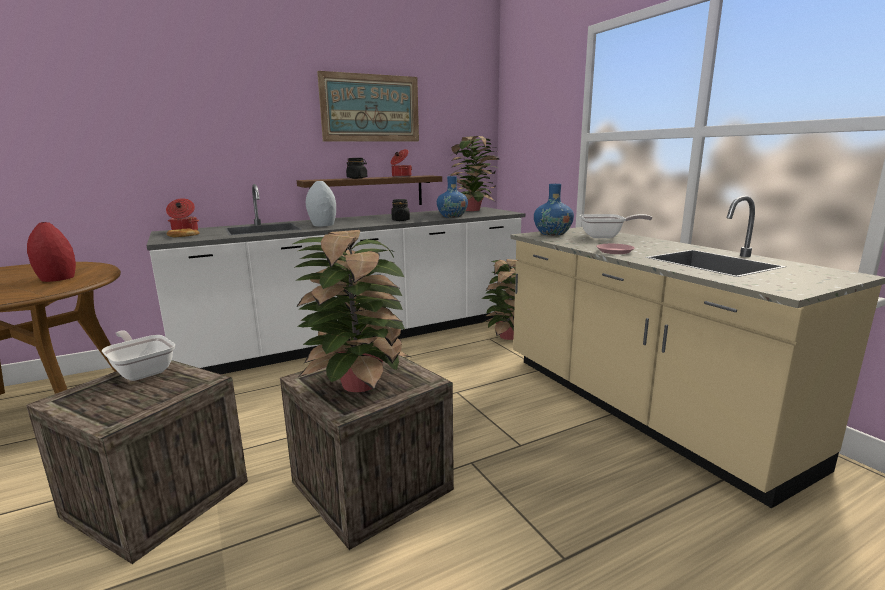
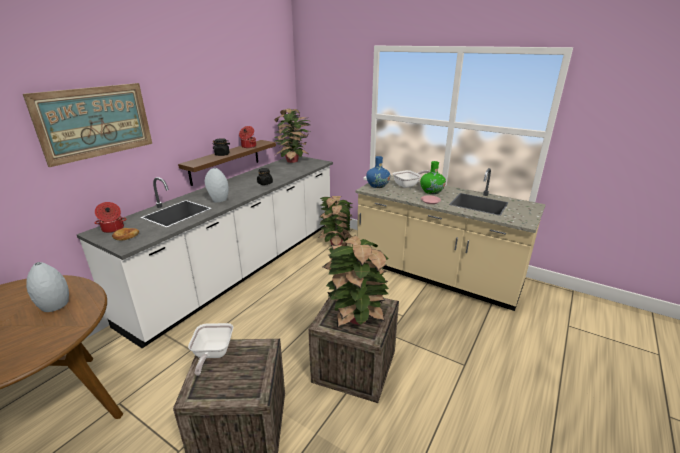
camera: 30 degrees left, 10 degrees up
red vase [27,222,76,282] -> grey vase [26,262,69,312]
frying pan [102,330,175,381] -> frying pan turned 105 degrees counterclockwise [188,323,233,376]
picture [317,71,419,142] -> picture moved to [23,83,152,167]
blue vase [437,176,468,218] -> none
none -> green vase [420,161,446,194]

